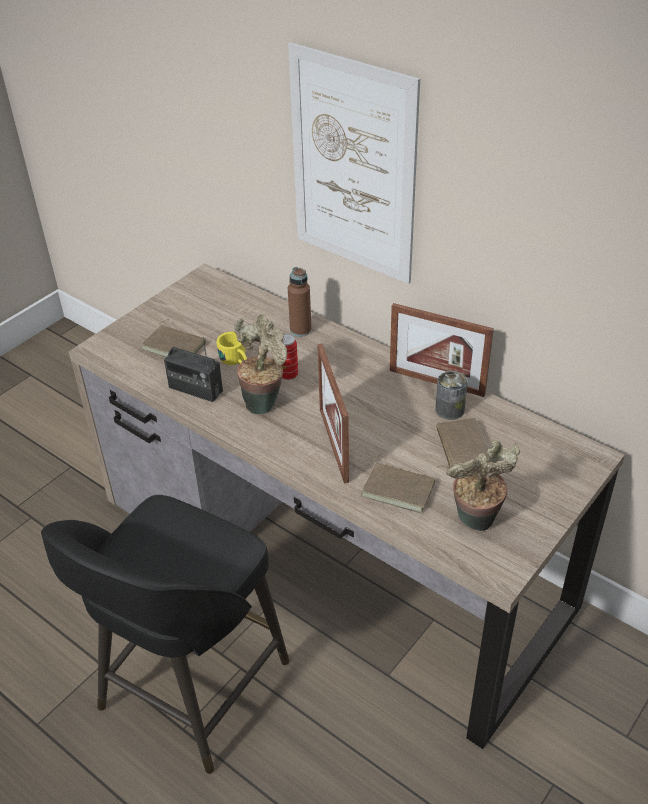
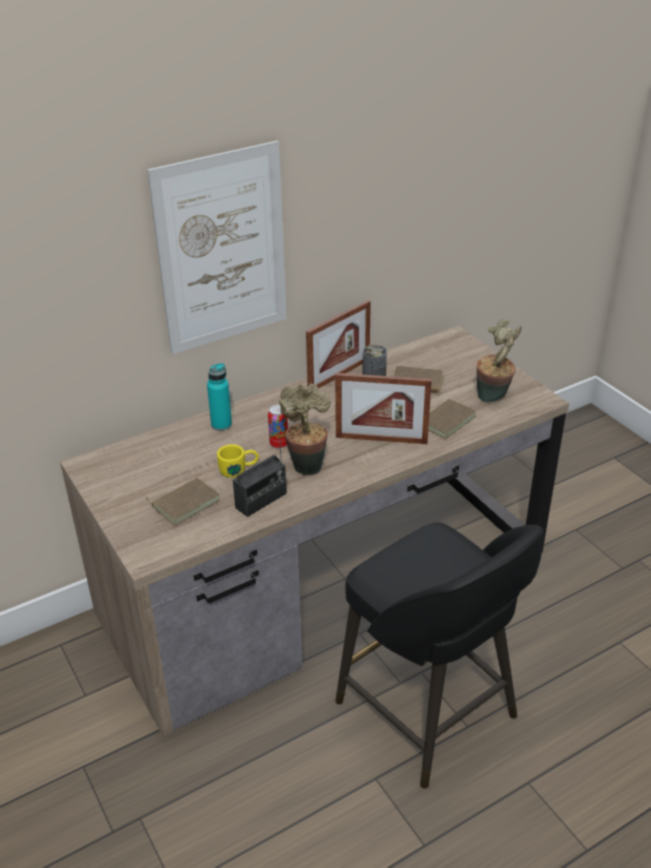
camera: 70 degrees left, 5 degrees down
brown bottle [288,267,312,337] -> turquoise bottle [207,363,232,431]

